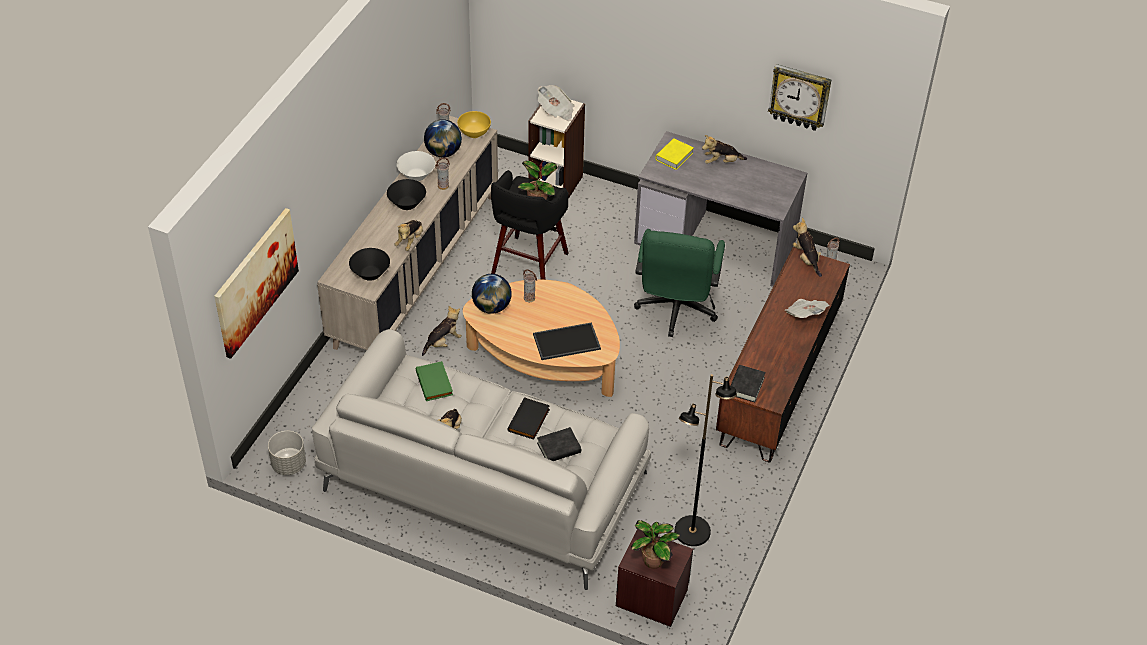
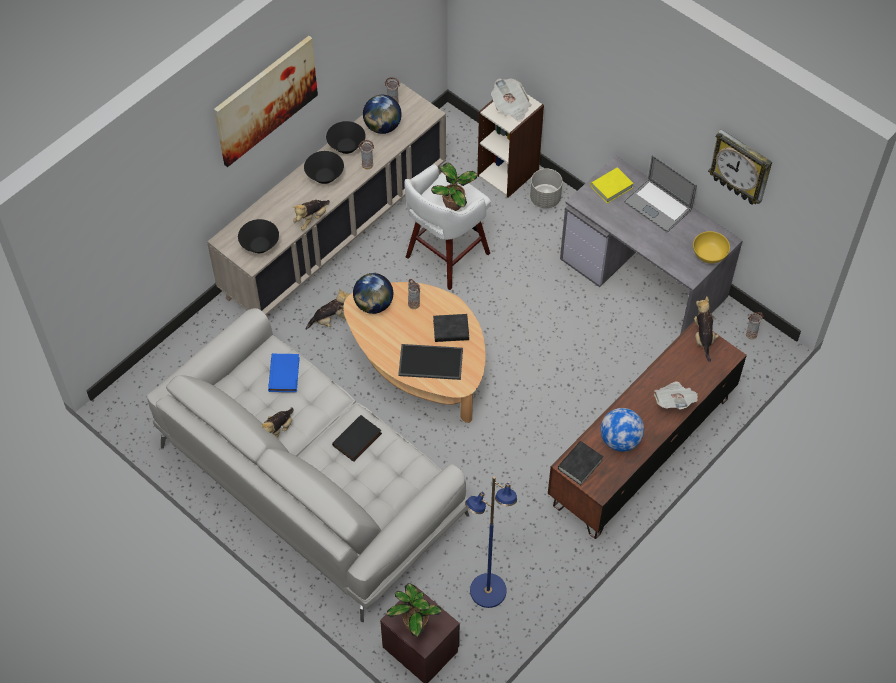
camera: 20 degrees right, 10 degrees up
picture [214,208,299,359] -> picture moved to [214,36,318,167]
grey planter [268,431,306,475] -> grey planter moved to [530,168,563,208]
white bowl [397,151,435,181] -> black bowl [326,121,366,154]
green book [416,361,453,401] -> blue book [268,353,300,392]
yellow bowl [457,111,491,138] -> yellow bowl moved to [693,231,730,263]
black stool [491,170,569,280] -> white stool [404,164,491,290]
black book [537,427,581,461] -> black book moved to [433,314,469,342]
green office chair [634,229,725,337] -> none
black floor lamp [675,374,737,546] -> blue floor lamp [465,476,517,608]
plush toy [702,135,747,164] -> laptop [624,155,697,232]
none -> globe [600,408,644,452]

